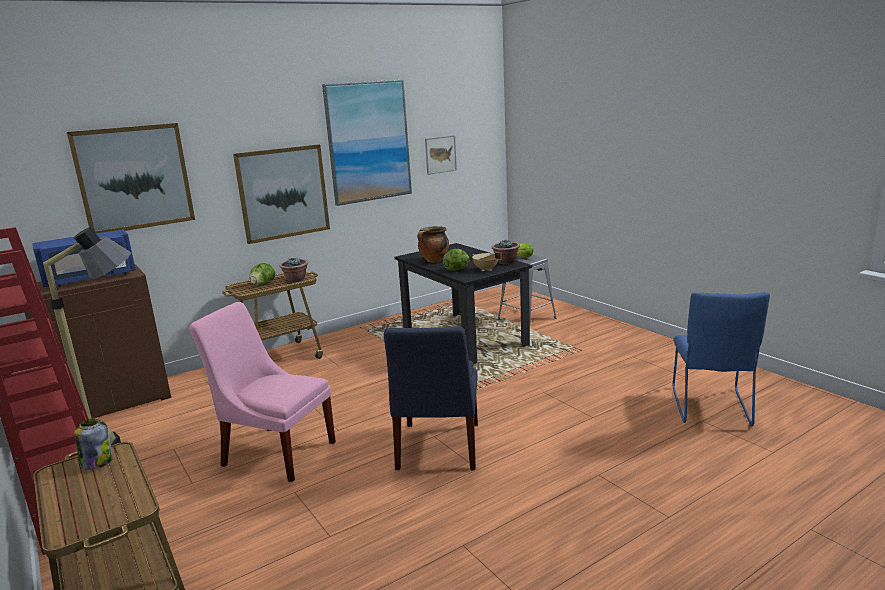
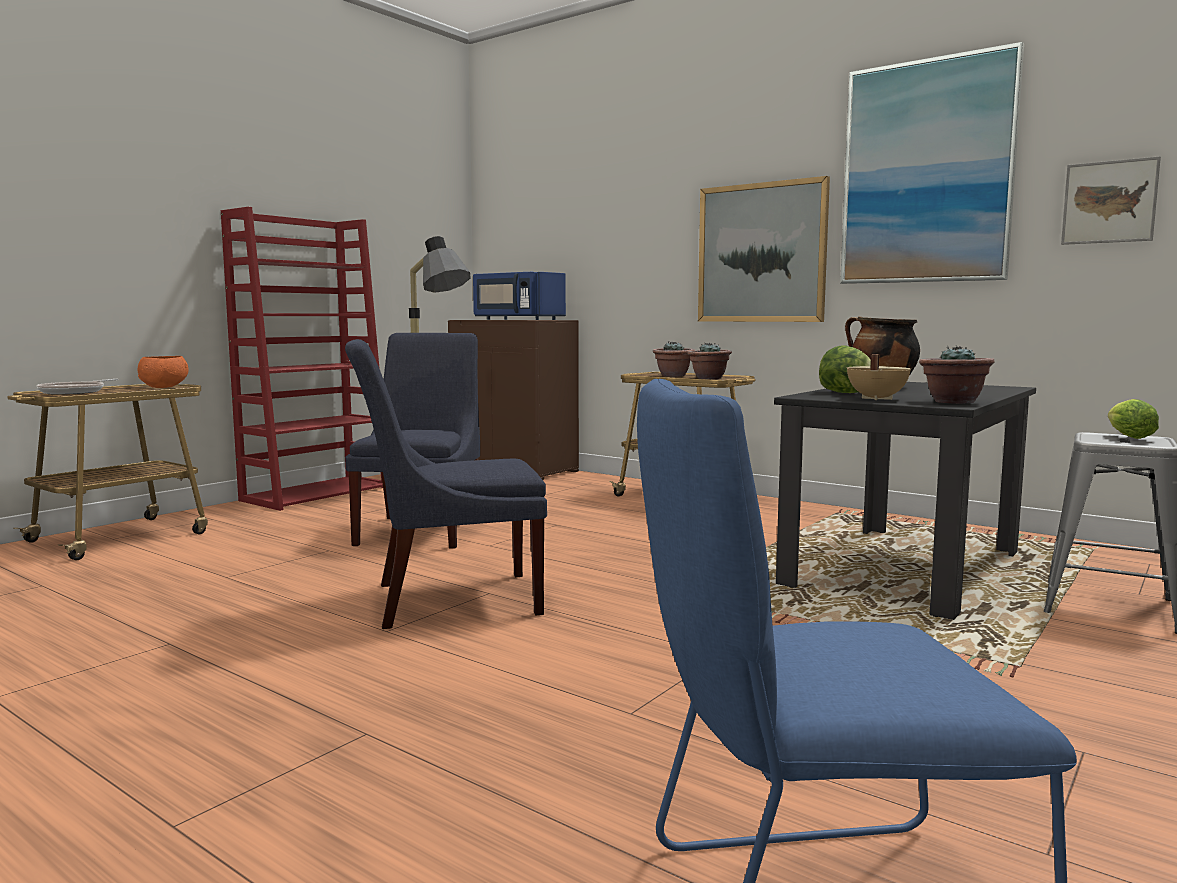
camera: 70 degrees right, 10 degrees down
picture [67,123,195,233] -> none
jar [74,419,113,470] -> orange bowl [138,356,188,388]
pink chair [189,302,336,482] -> blue chair [345,333,480,549]
lettuce [250,263,275,286] -> potted plant [653,341,695,377]
none -> frying pan [37,379,119,395]

